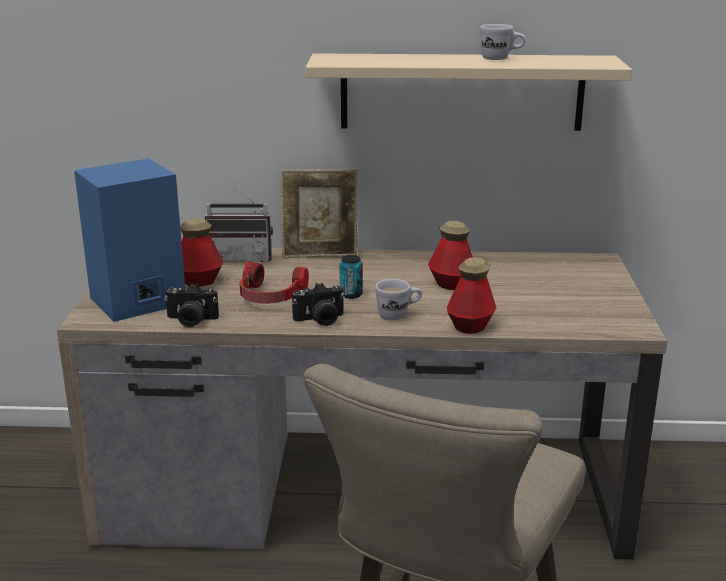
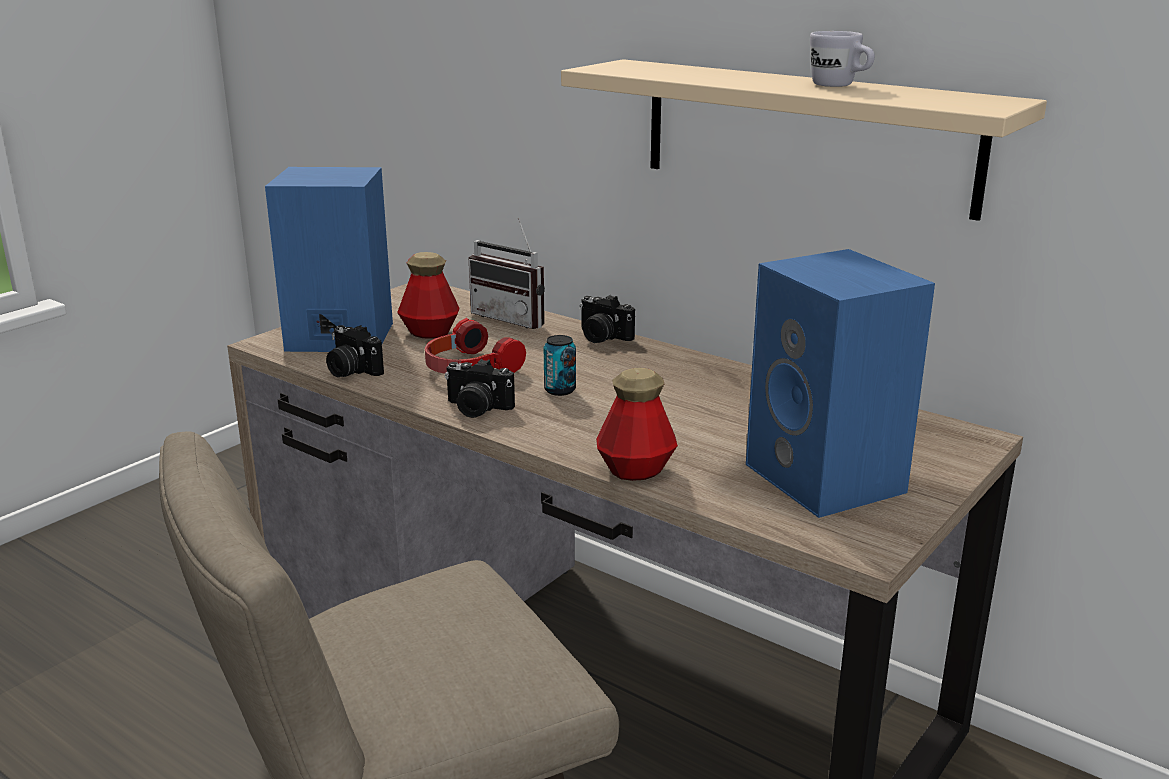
camera: 35 degrees right, 0 degrees up
picture frame [281,169,358,258] -> camera [580,295,635,343]
white mug [375,279,422,320] -> none
bottle [428,221,473,290] -> none
none -> blue speaker [746,249,935,518]

